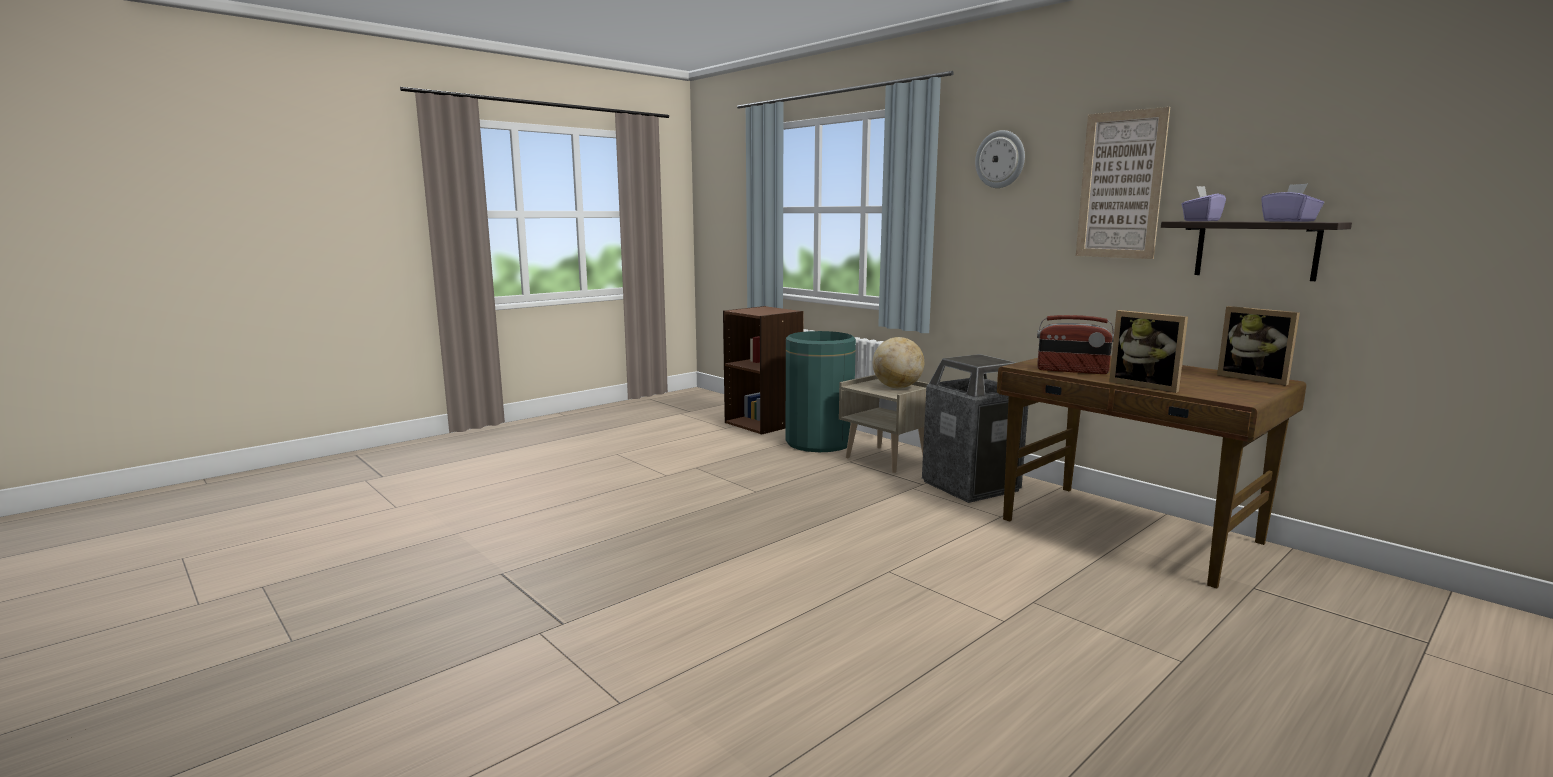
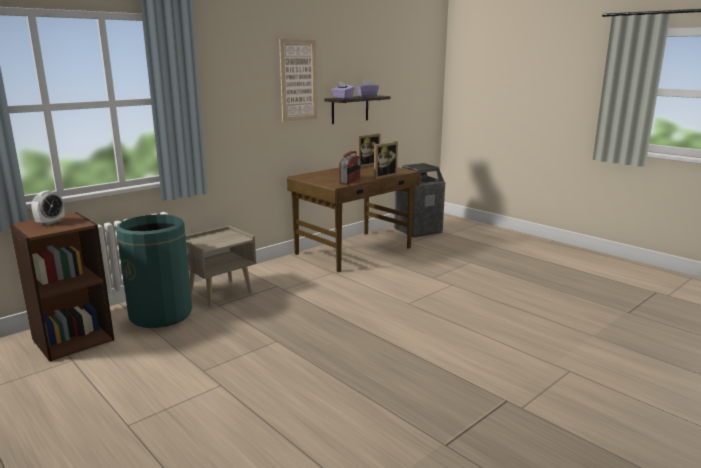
camera: 90 degrees left, 5 degrees up
globe [873,337,924,388] -> none
trash can [922,354,1028,503] -> trash can moved to [394,163,445,238]
wall clock [975,130,1025,188] -> none
none -> alarm clock [31,190,64,226]

